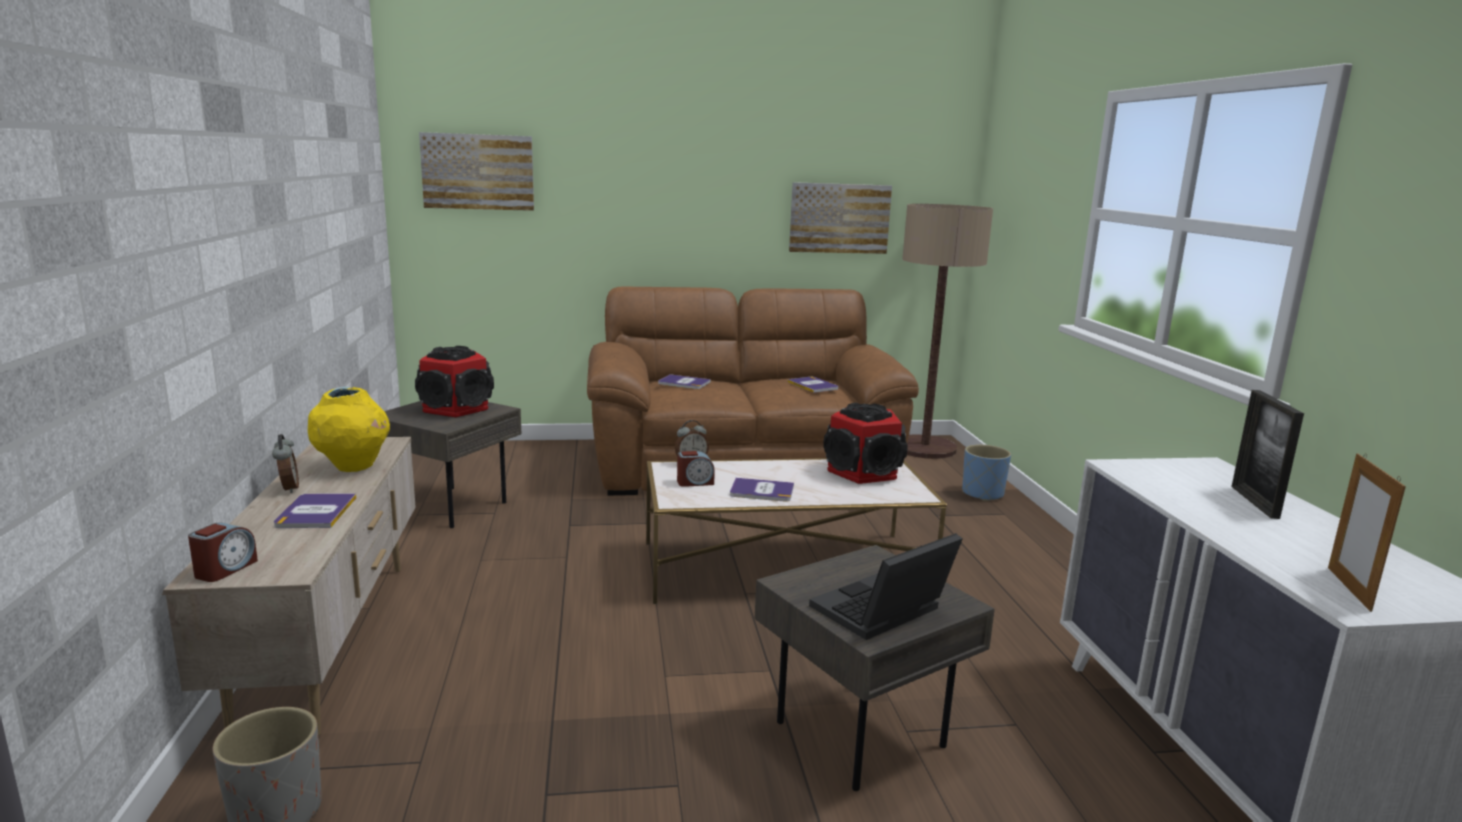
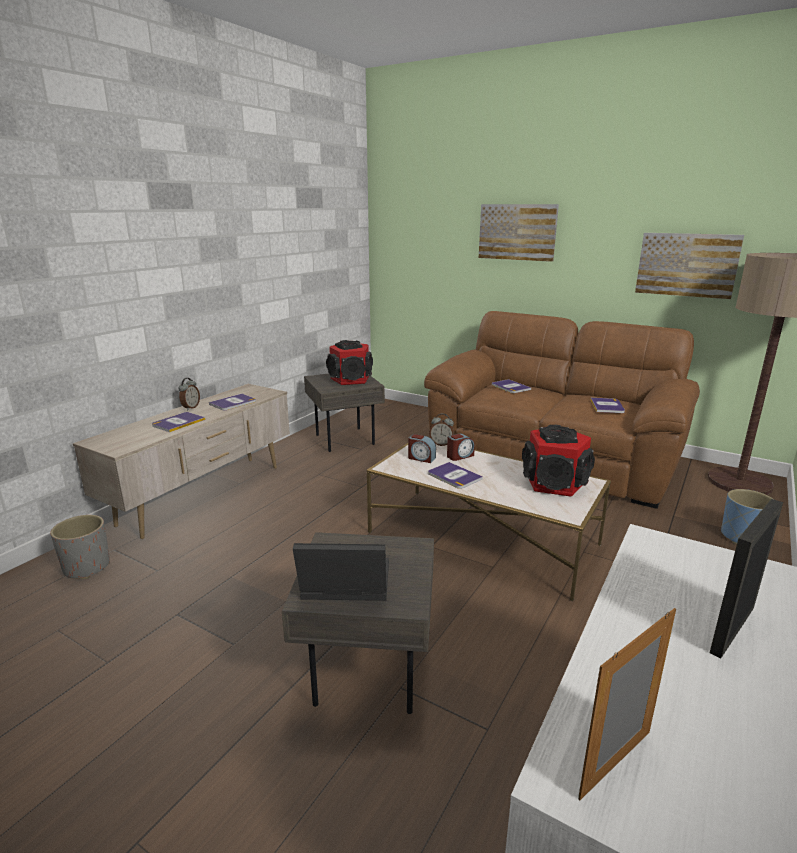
camera: 40 degrees right, 5 degrees up
alarm clock [188,523,258,582] -> alarm clock moved to [447,433,475,461]
yellow vase [308,387,390,472] -> book [209,394,256,410]
picture [419,132,534,211] -> picture moved to [479,204,559,262]

